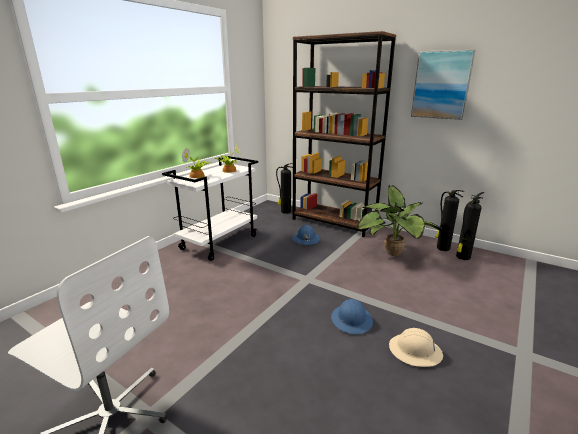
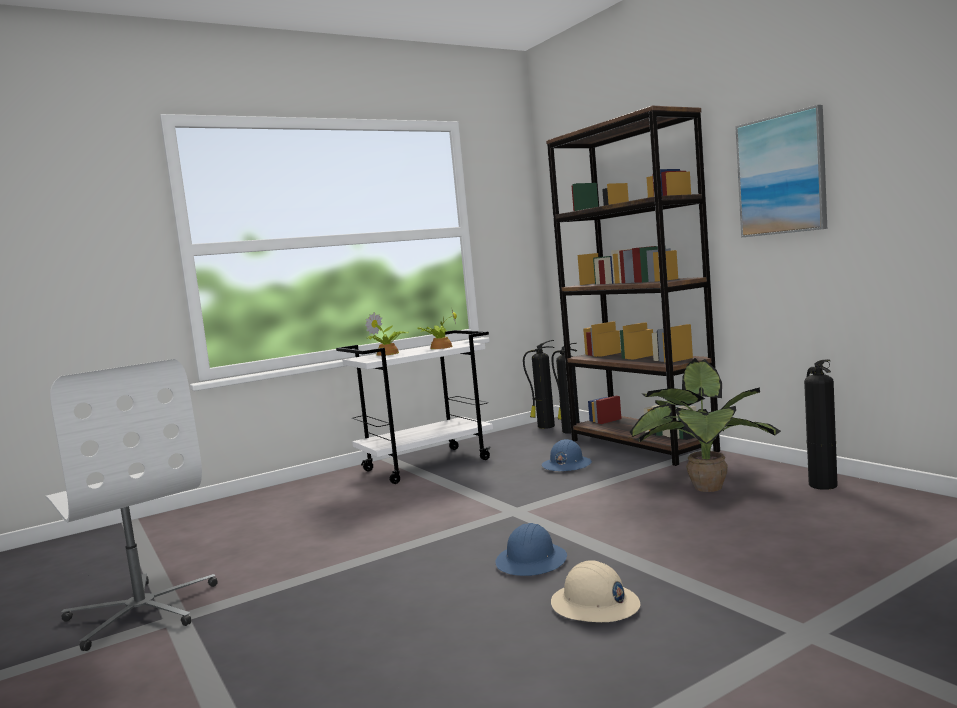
camera: 25 degrees right, 15 degrees down
fire extinguisher [456,192,485,260] -> fire extinguisher moved to [523,340,555,429]

